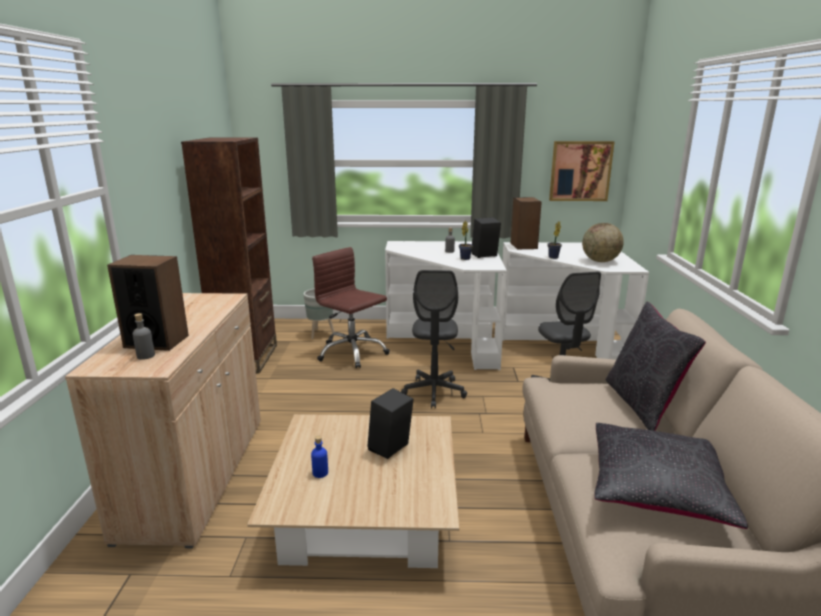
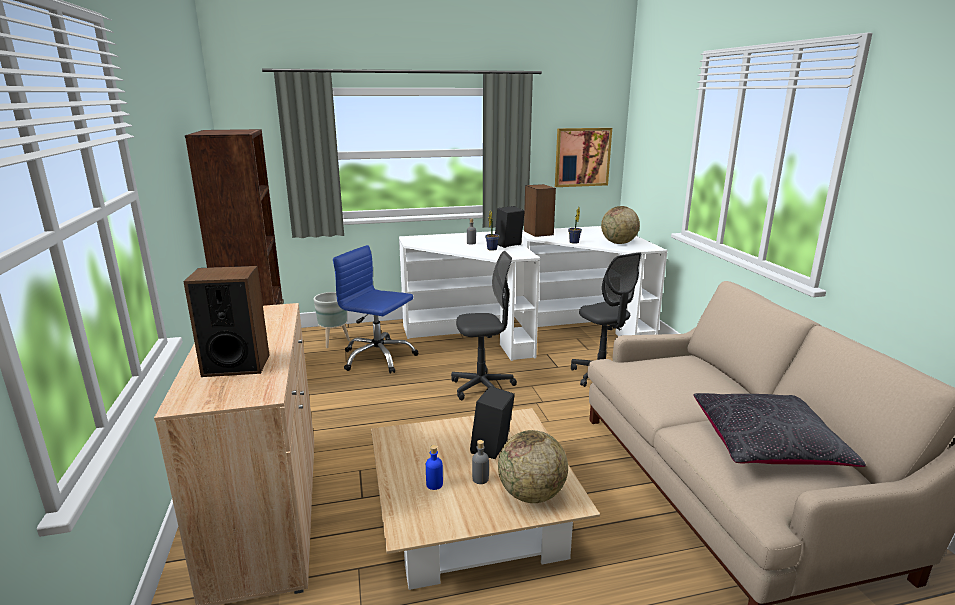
camera: 15 degrees left, 0 degrees up
grey bottle [132,313,155,360] -> grey bottle moved to [472,440,489,484]
brown office chair [312,247,390,368] -> blue office chair [333,245,418,374]
grey office chair [401,270,467,409] -> grey office chair turned 90 degrees counterclockwise [451,251,517,400]
black pillow [605,302,706,431] -> none
none -> globe [498,430,568,503]

